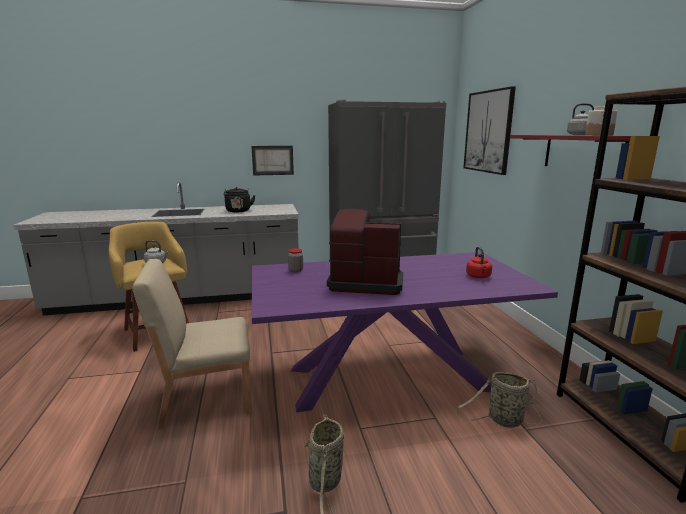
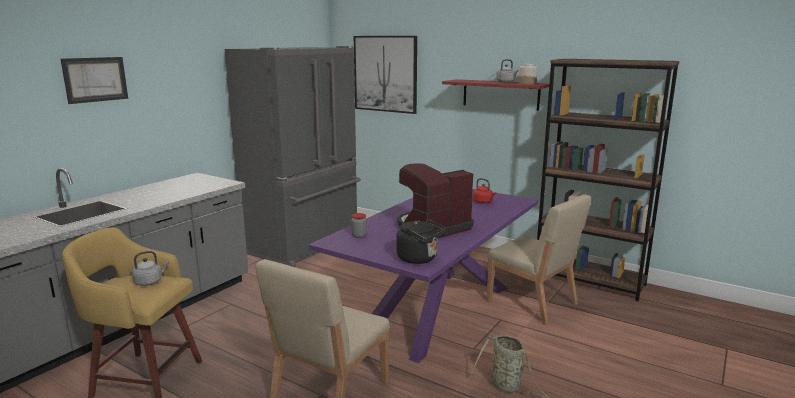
camera: 45 degrees left, 0 degrees up
black kettle [224,187,255,212] -> black kettle moved to [396,219,446,264]
picture [251,146,294,176] -> picture moved to [61,57,128,104]
basket [455,372,542,428] -> beige chair [487,195,591,325]

